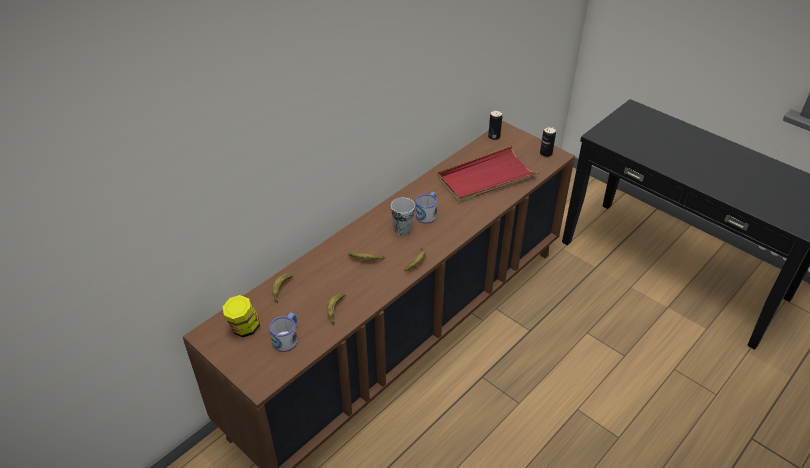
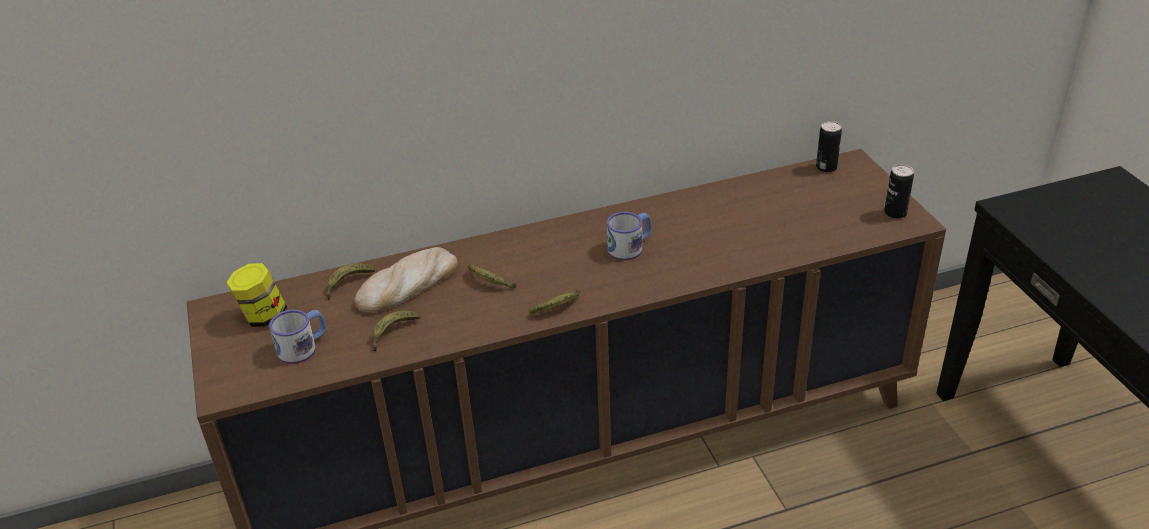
camera: 30 degrees right, 5 degrees down
cup [391,198,415,236] -> none
red tray [437,146,539,203] -> none
none -> bread [354,247,458,313]

